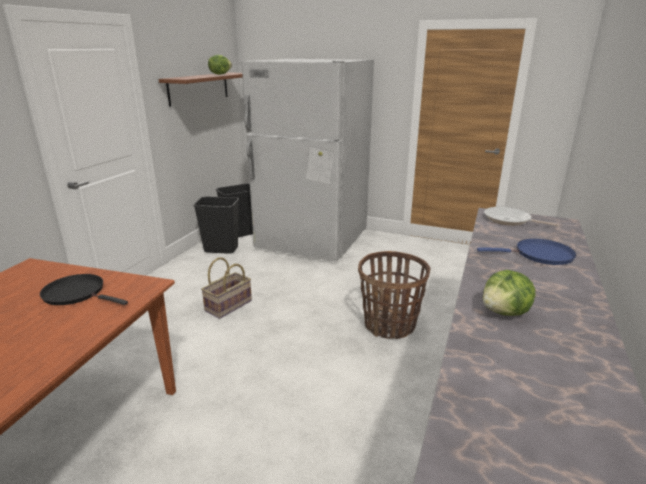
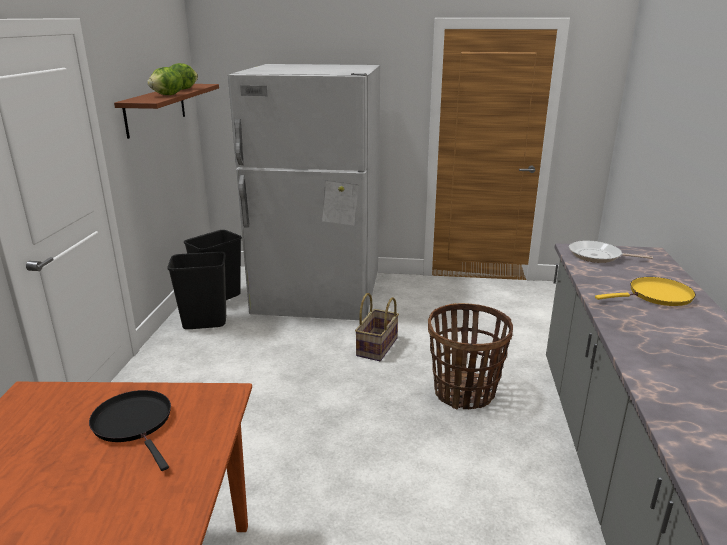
camera: 15 degrees left, 0 degrees up
black frying pan [40,274,128,305] -> black frying pan turned 45 degrees clockwise [89,390,171,471]
basket [201,257,252,319] -> basket moved to [355,293,399,361]
blue frying pan [477,239,576,265] -> yellow frying pan [595,277,696,306]
lettuce [483,270,535,316] -> lettuce moved to [147,67,183,95]

